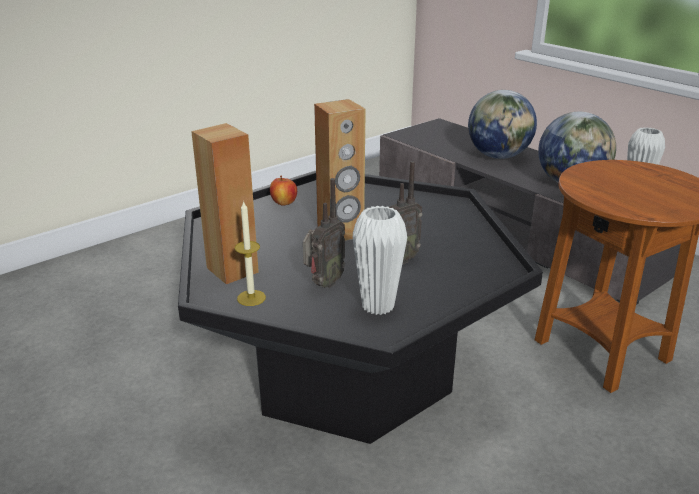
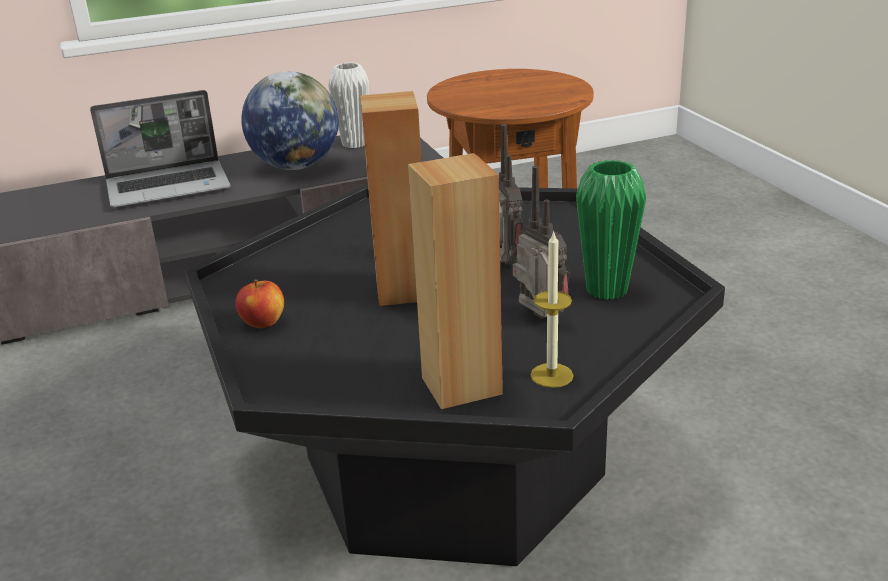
camera: 70 degrees left, 0 degrees up
white vase [353,206,407,315] -> green vase [576,160,646,300]
globe [468,90,537,159] -> laptop [90,90,231,207]

